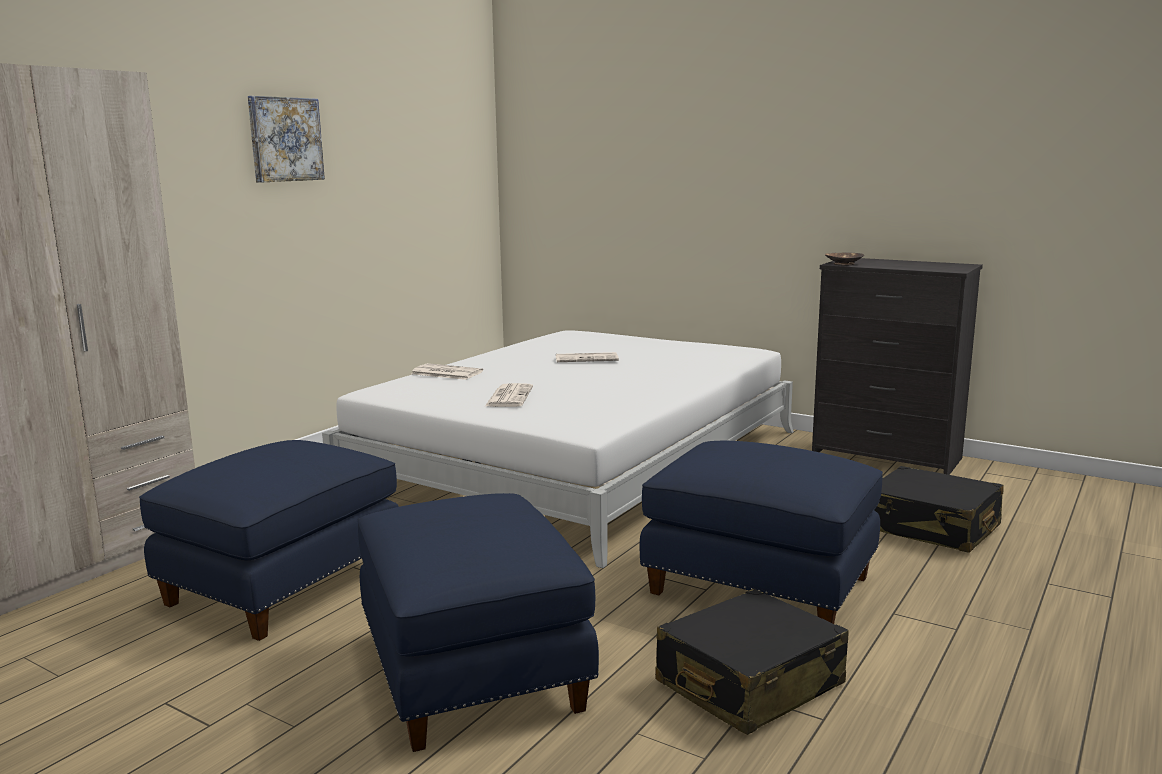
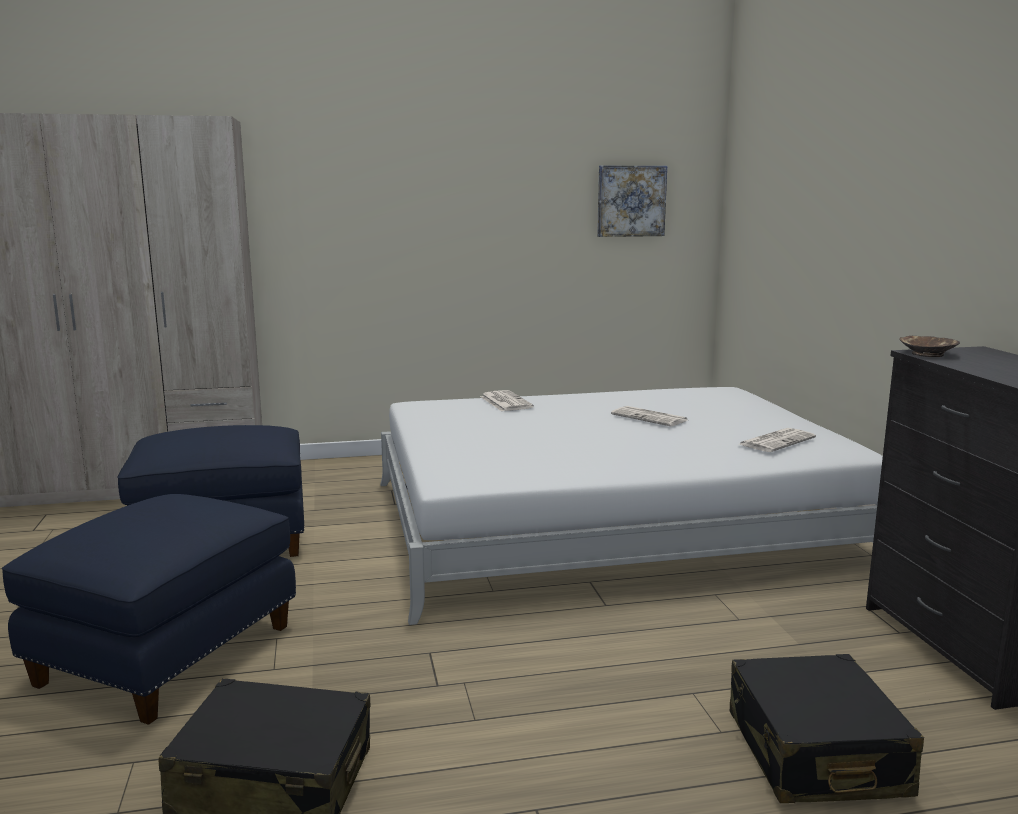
camera: 45 degrees right, 0 degrees up
picture [248,96,325,183] -> picture moved to [597,165,667,237]
newspaper [485,383,533,407] -> newspaper moved to [739,428,816,452]
blue ottoman [640,441,883,624] -> none

